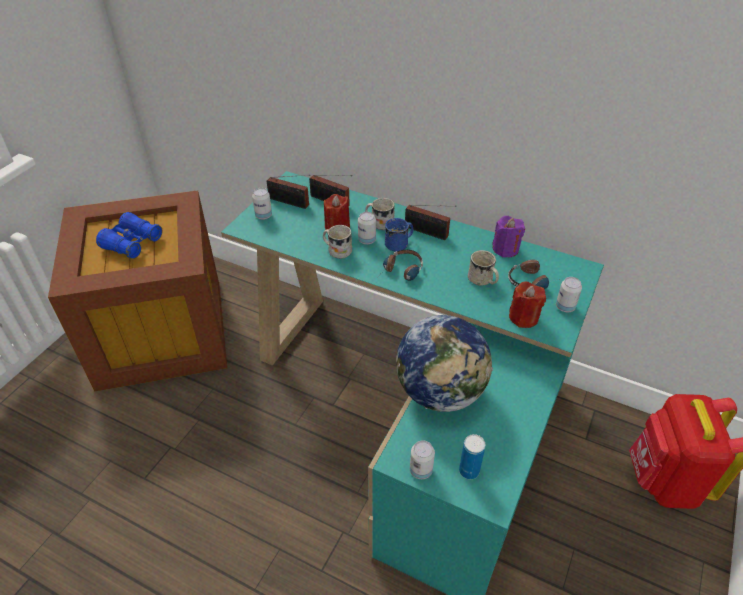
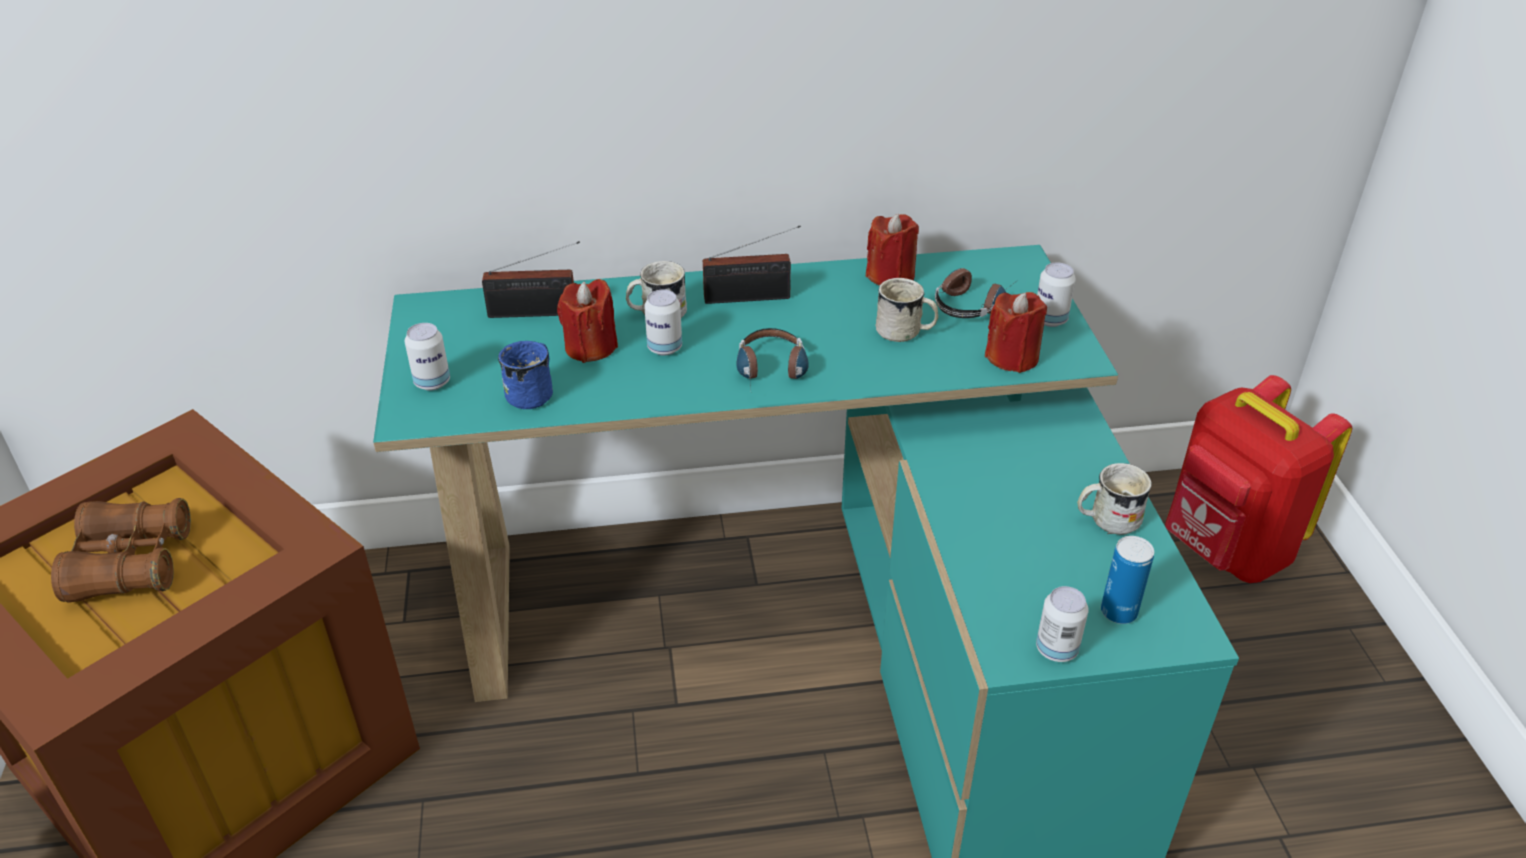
camera: 35 degrees left, 5 degrees down
blue binoculars [96,212,162,259] -> brown binoculars [51,498,191,603]
radio [267,175,310,209] -> none
white mug [323,225,352,259] -> white mug moved to [1077,463,1152,535]
blue mug [385,218,413,252] -> blue mug moved to [498,341,553,409]
globe [396,315,493,412] -> none
purple candle [492,216,525,257] -> red candle [866,214,919,286]

